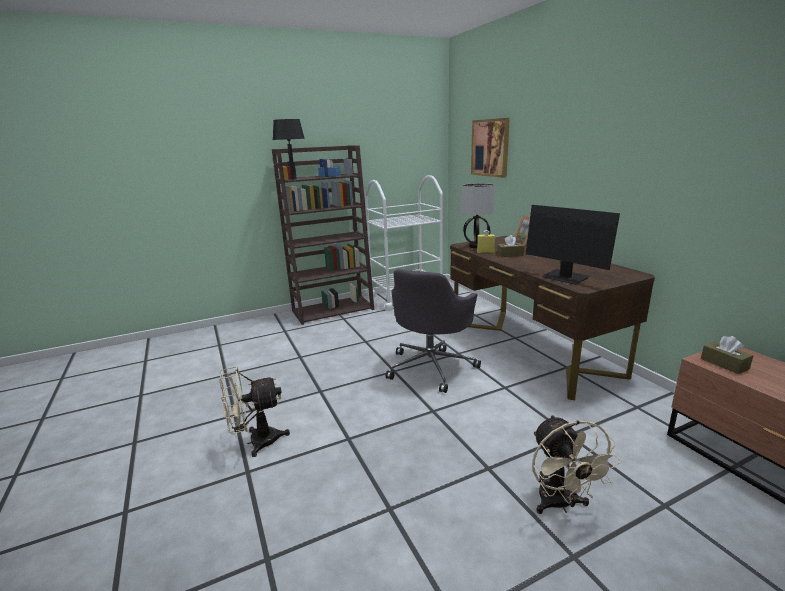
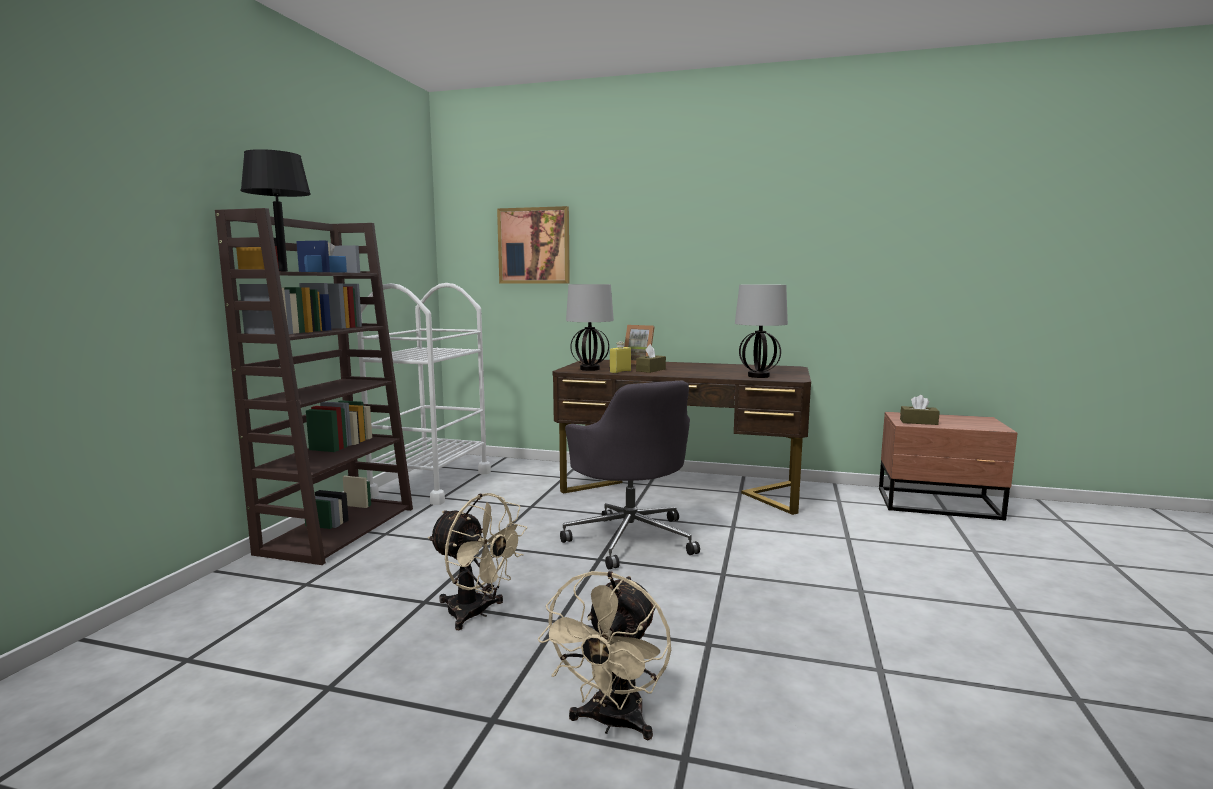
camera: 50 degrees left, 10 degrees down
monitor [526,205,620,285] -> table lamp [735,285,788,378]
beige fan [532,415,621,514] -> beige fan moved to [428,493,527,630]

